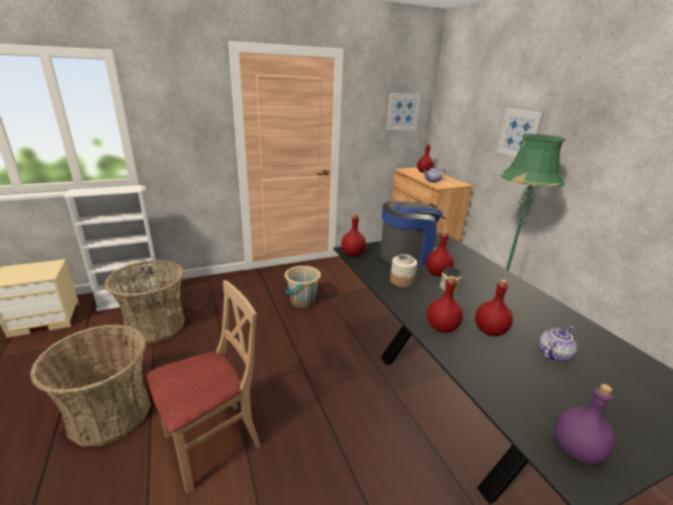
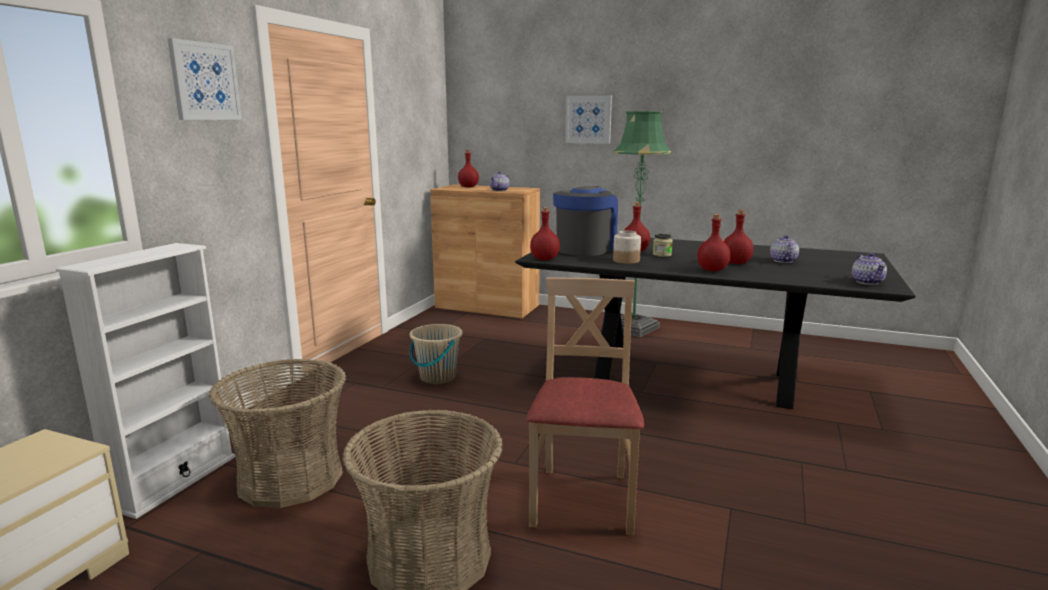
camera: 45 degrees left, 10 degrees down
picture [387,93,421,130] -> picture moved to [167,38,242,120]
purple bottle [554,384,615,465] -> teapot [852,253,887,285]

